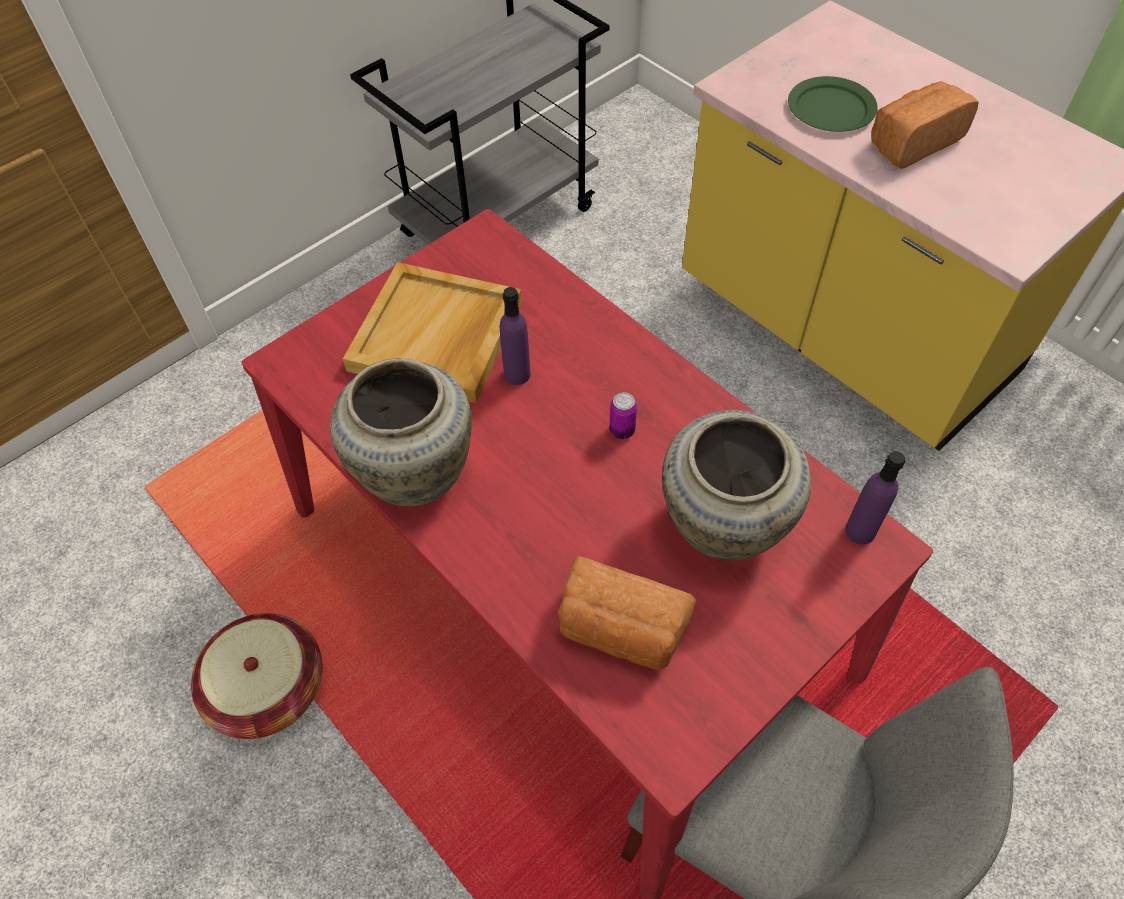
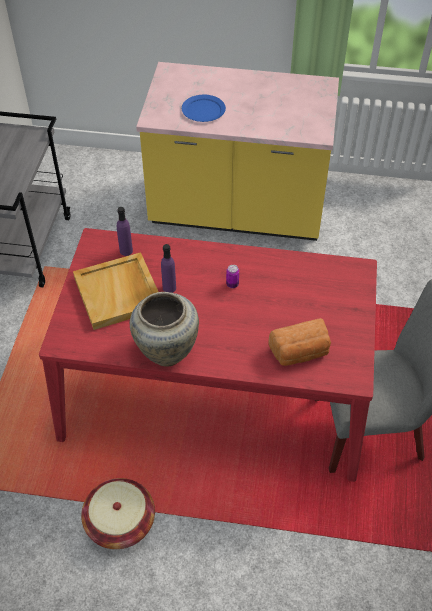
camera: 40 degrees left, 5 degrees down
beige vase [662,410,811,561] -> none
green plate [788,76,878,132] -> blue plate [182,95,226,122]
purple bottle [845,451,905,544] -> purple bottle moved to [117,207,133,256]
bread [871,81,979,169] -> none

